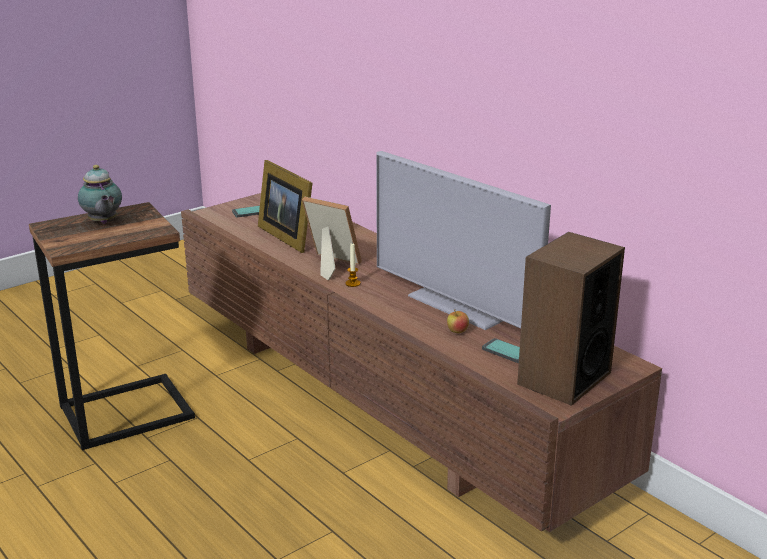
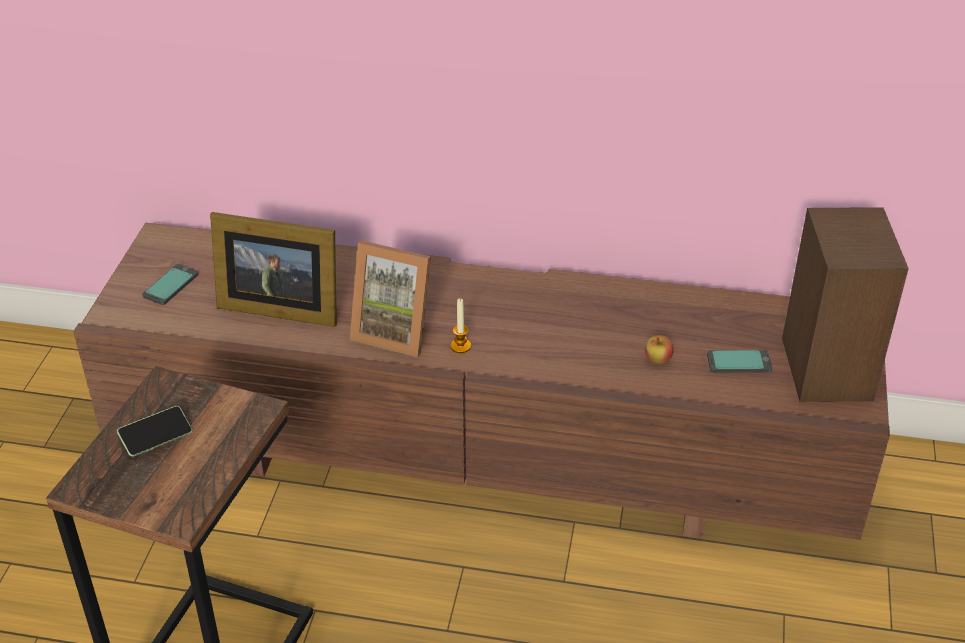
camera: 40 degrees left, 15 degrees up
teapot [78,165,122,224] -> phone [117,406,192,457]
picture frame [302,197,362,280] -> picture frame turned 150 degrees counterclockwise [350,240,431,357]
television [376,151,551,330] -> none

